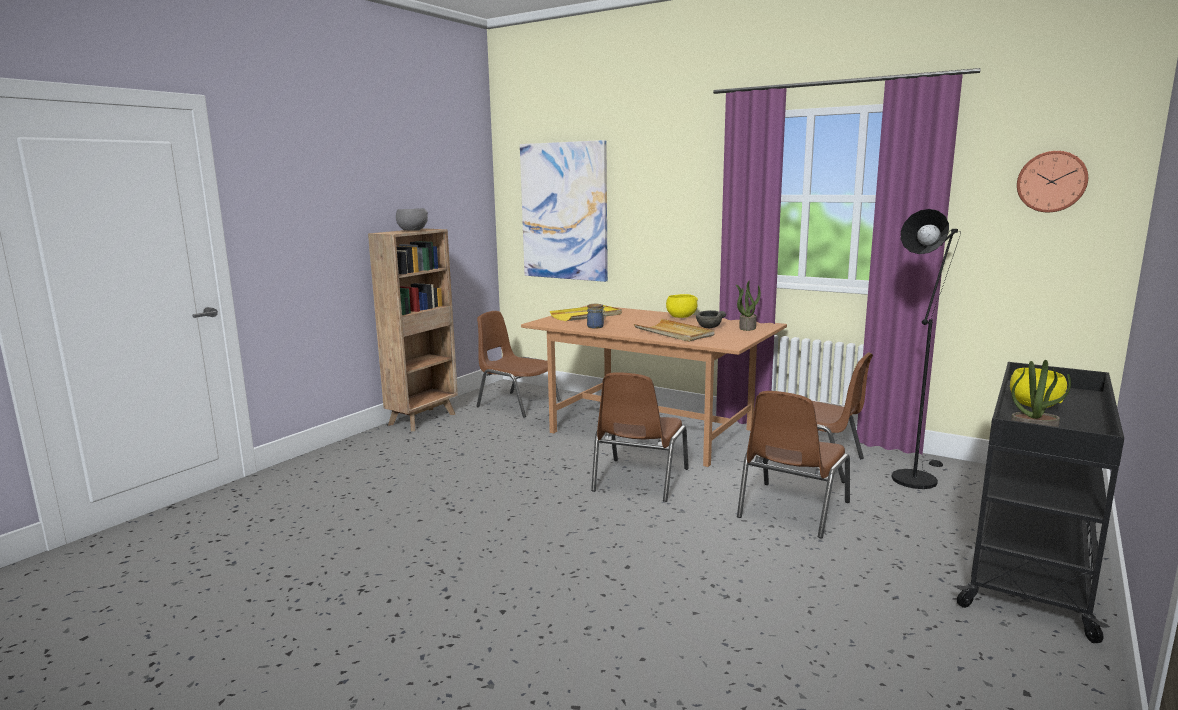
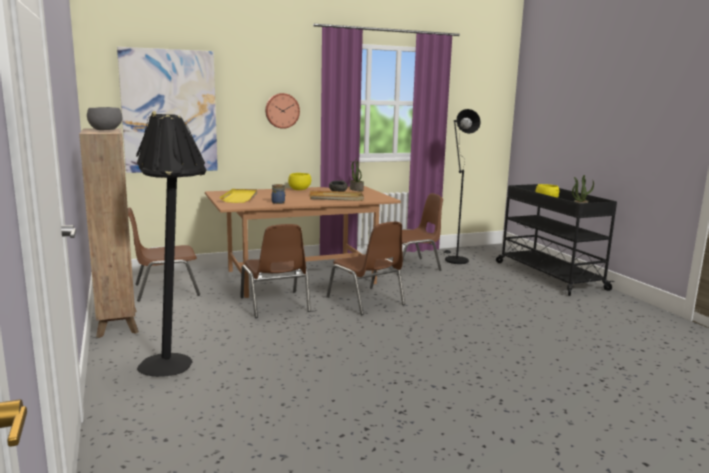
camera: 55 degrees left, 0 degrees up
brown chair [737,391,850,539] -> brown chair moved to [240,224,311,318]
wall clock [1017,151,1088,212] -> wall clock moved to [265,93,300,129]
none -> black floor lamp [136,111,206,377]

